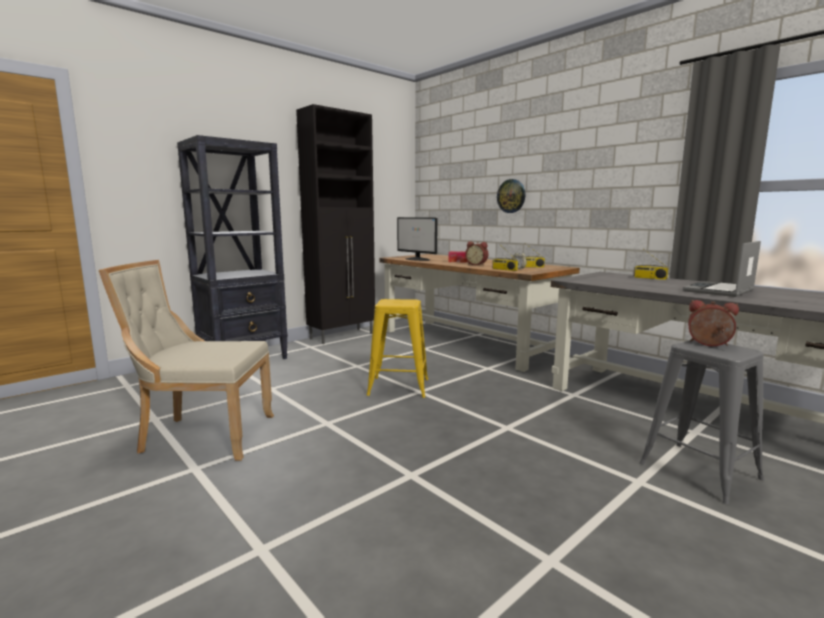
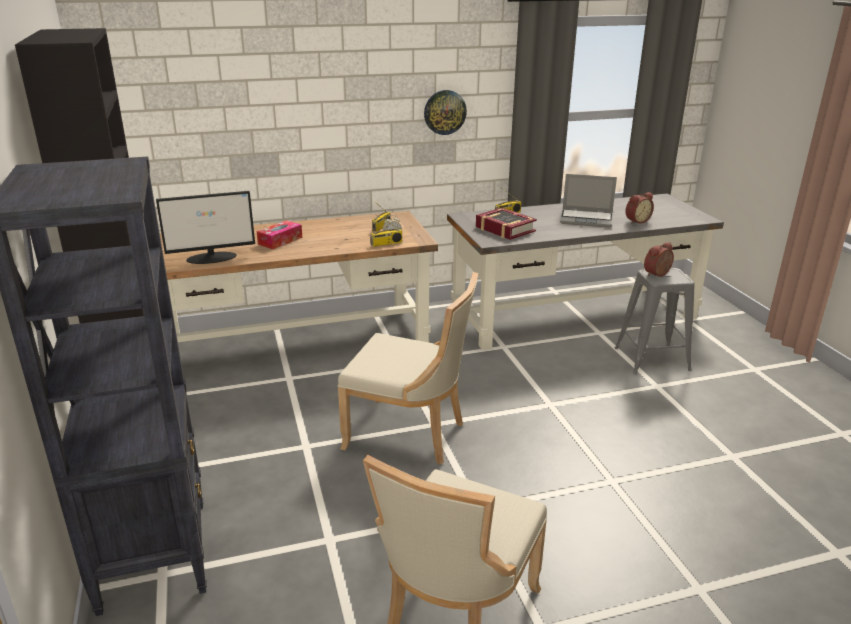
camera: 65 degrees left, 15 degrees up
yellow stool [367,299,428,398] -> beige chair [338,272,478,465]
alarm clock [465,241,488,266] -> alarm clock moved to [625,192,654,224]
wall clock [497,179,525,213] -> wall clock moved to [424,90,467,135]
laptop [683,241,761,297] -> laptop turned 60 degrees counterclockwise [560,174,617,228]
none -> book [476,208,537,240]

